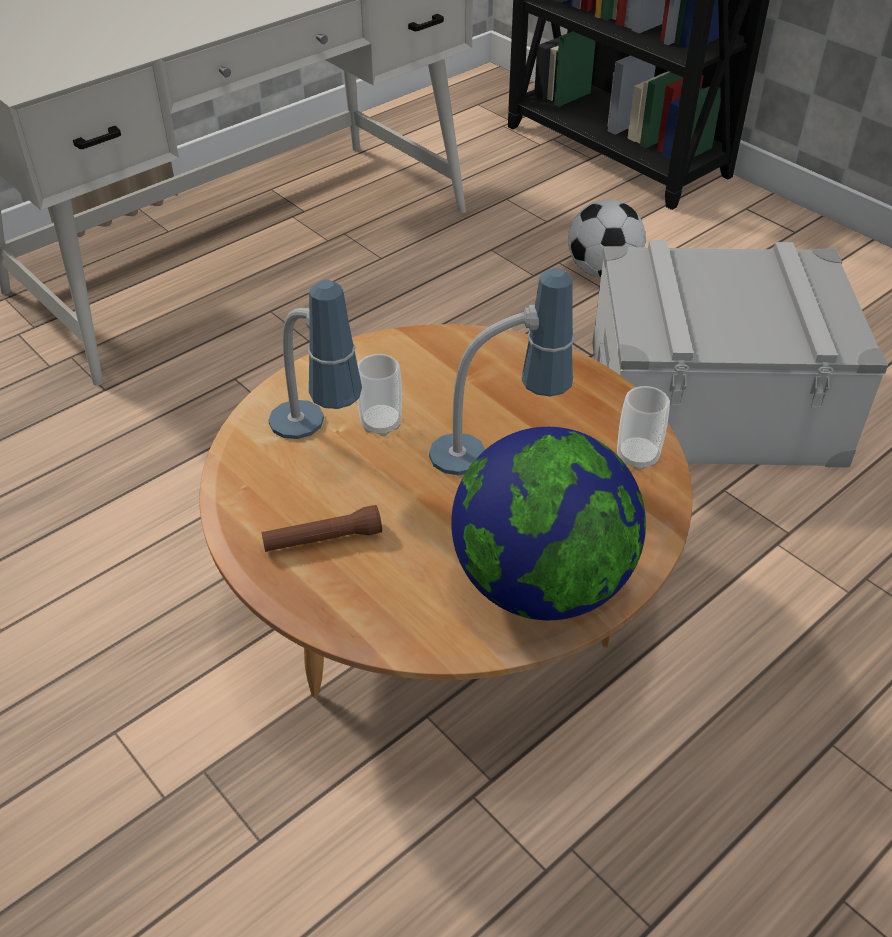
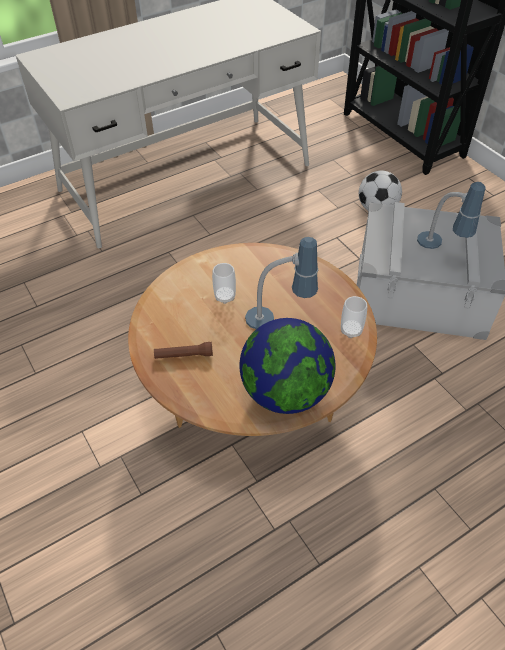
camera: 10 degrees right, 5 degrees up
table lamp [268,280,362,439] -> table lamp moved to [417,182,486,249]

